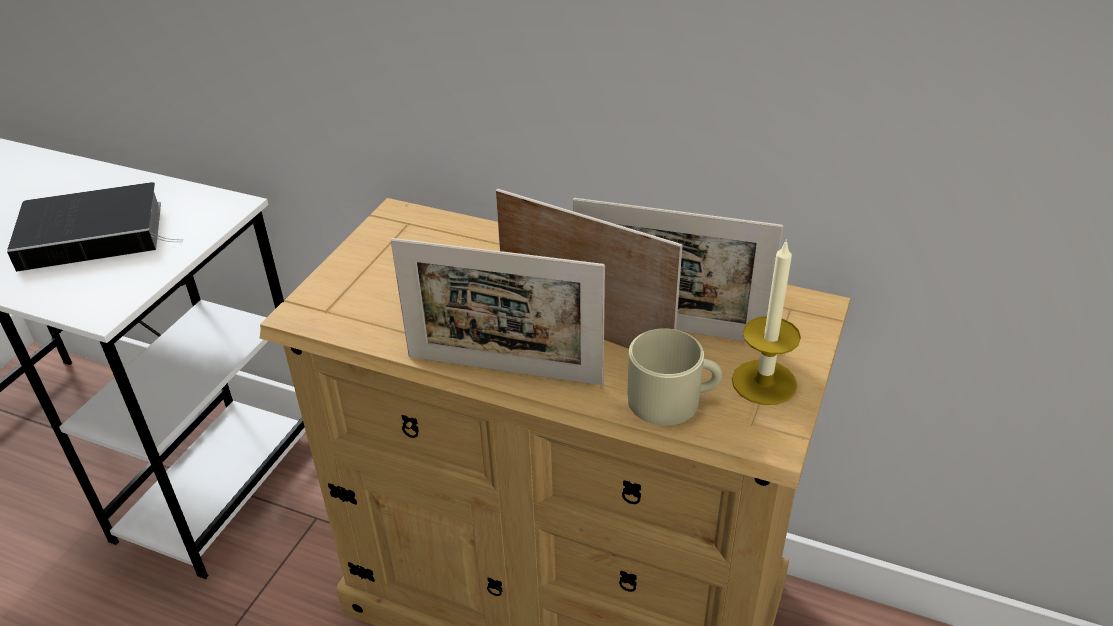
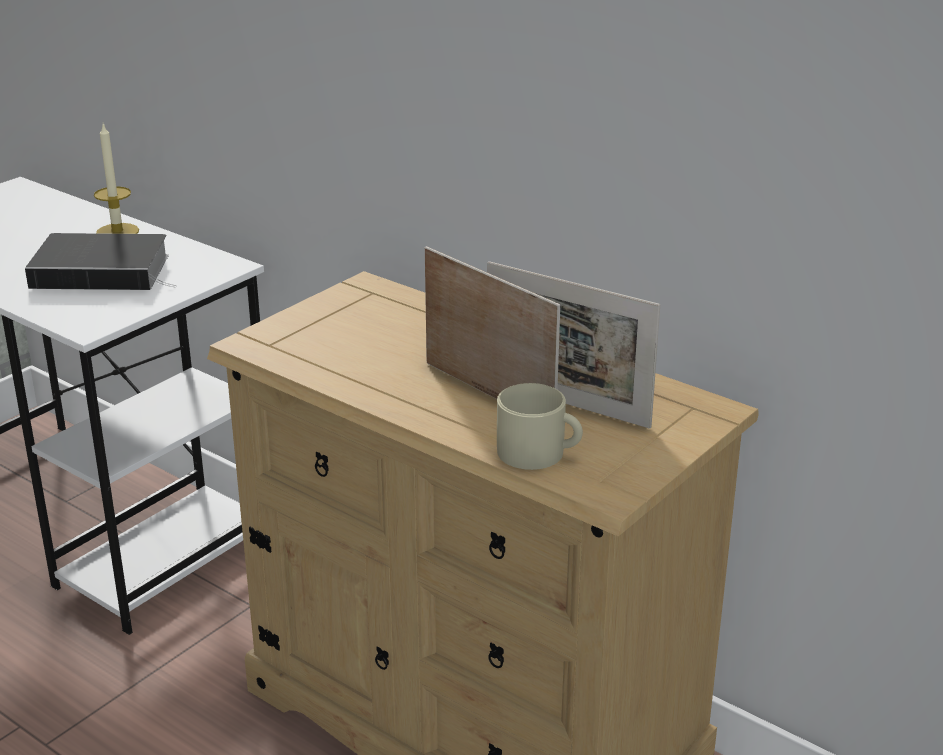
camera: 15 degrees right, 10 degrees down
picture frame [391,238,605,385] -> none
candle [732,239,801,405] -> candle moved to [94,124,139,234]

